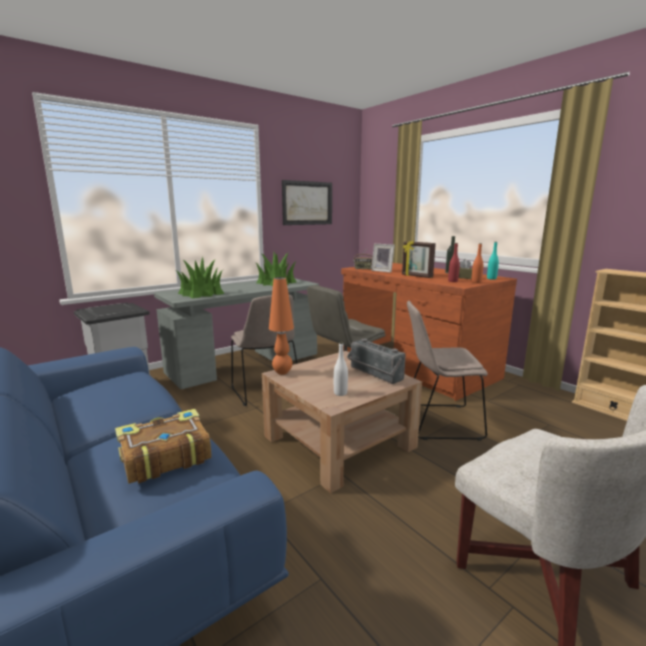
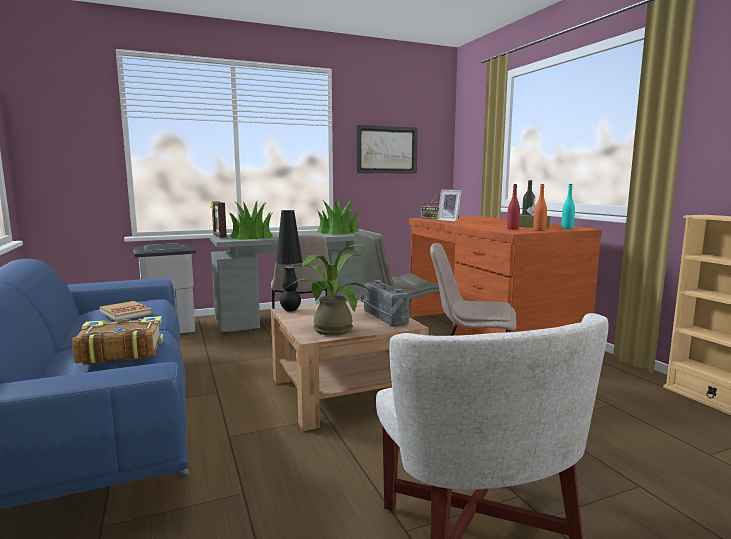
camera: 15 degrees right, 5 degrees down
orange table lamp [269,277,294,375] -> black table lamp [276,210,302,312]
white bottle [334,342,348,396] -> potted plant [284,244,380,336]
picture frame [402,241,436,278] -> picture frame moved to [211,201,227,238]
none -> book [100,301,153,321]

